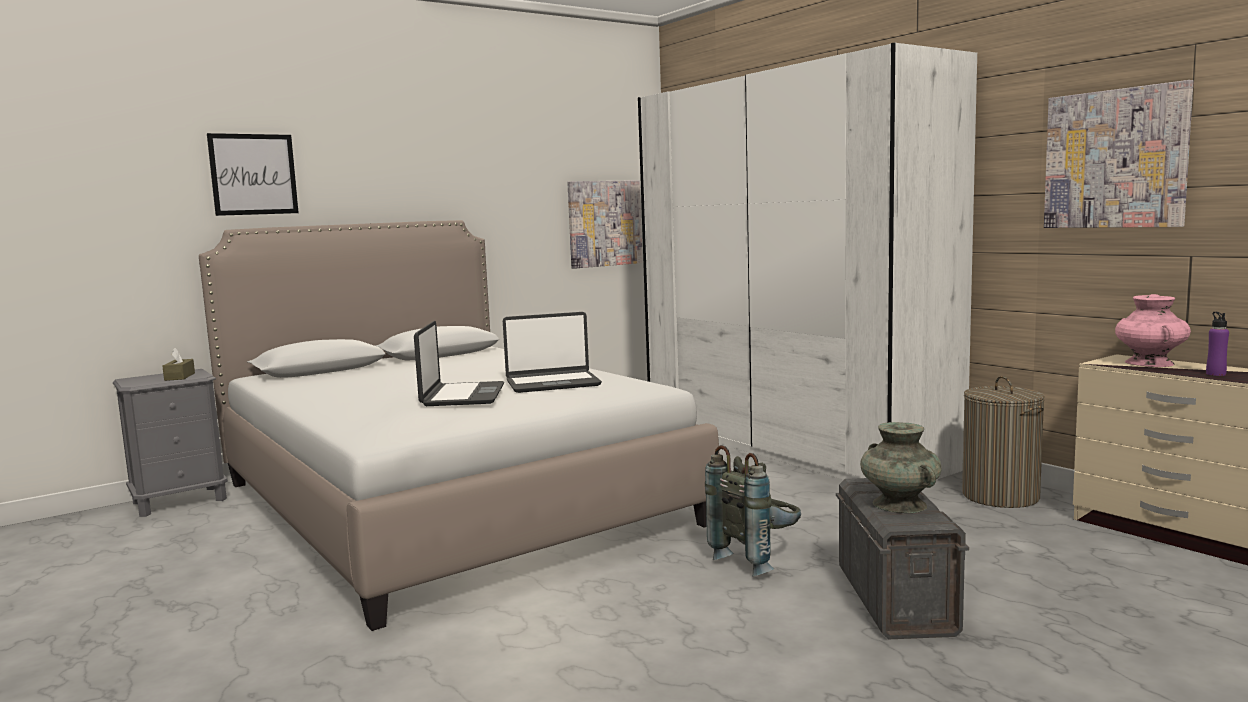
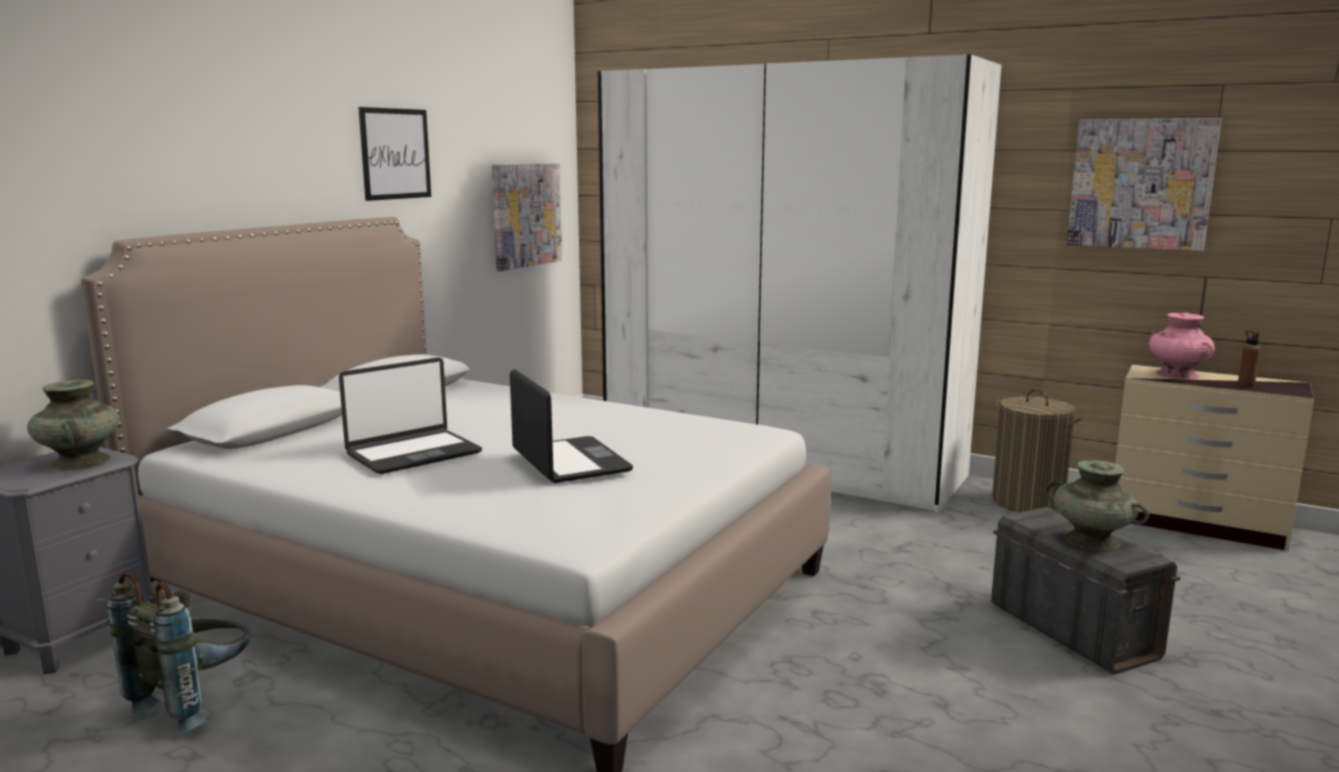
camera: 25 degrees left, 5 degrees up
brown tissue box [162,348,195,381] -> turquoise vase [27,380,120,471]
picture [207,133,299,216] -> picture moved to [358,107,431,201]
laptop [503,312,602,393] -> laptop moved to [339,357,482,474]
grey backpack [705,445,801,576] -> grey backpack moved to [108,571,250,735]
purple bottle [1206,312,1229,376] -> brown bottle [1238,331,1260,387]

